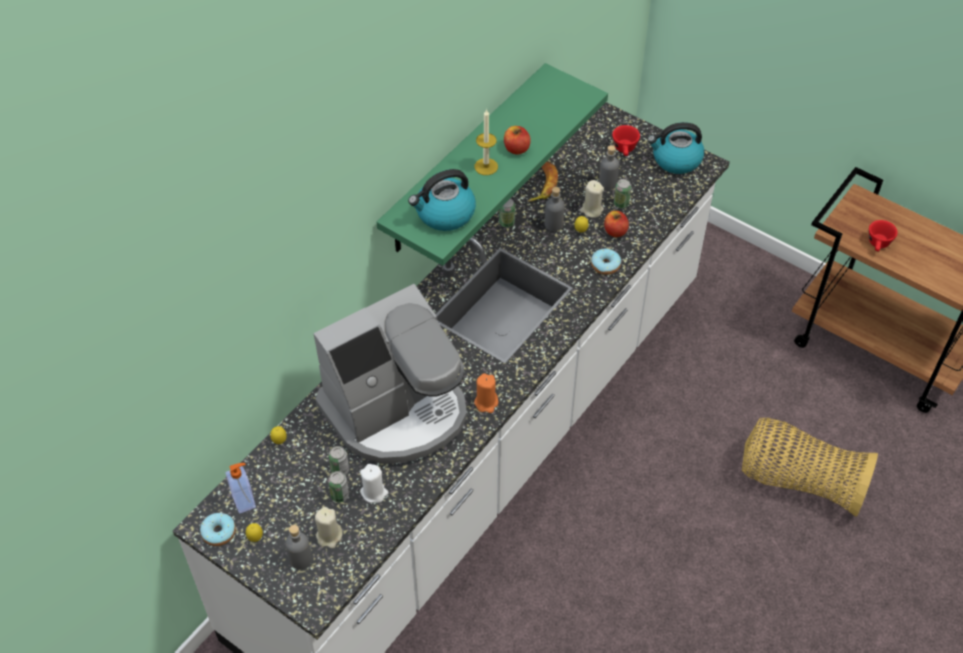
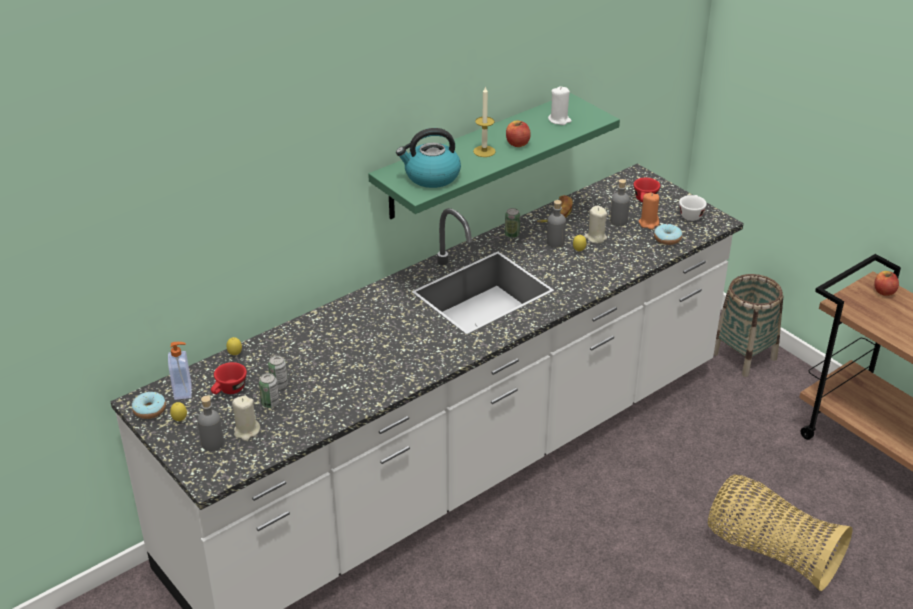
camera: 15 degrees right, 15 degrees down
coffee machine [313,284,467,464] -> none
white candle [360,464,389,503] -> white candle moved to [548,86,572,125]
orange candle [474,373,498,413] -> orange candle moved to [639,193,659,229]
donut [591,248,621,275] -> donut moved to [654,224,682,245]
apple [604,211,629,237] -> apple moved to [874,271,899,296]
can [614,179,631,208] -> none
kettle [647,122,704,174] -> white cup [679,195,707,221]
red cup [869,220,898,252] -> red cup moved to [211,362,247,394]
none -> basket [714,274,784,377]

